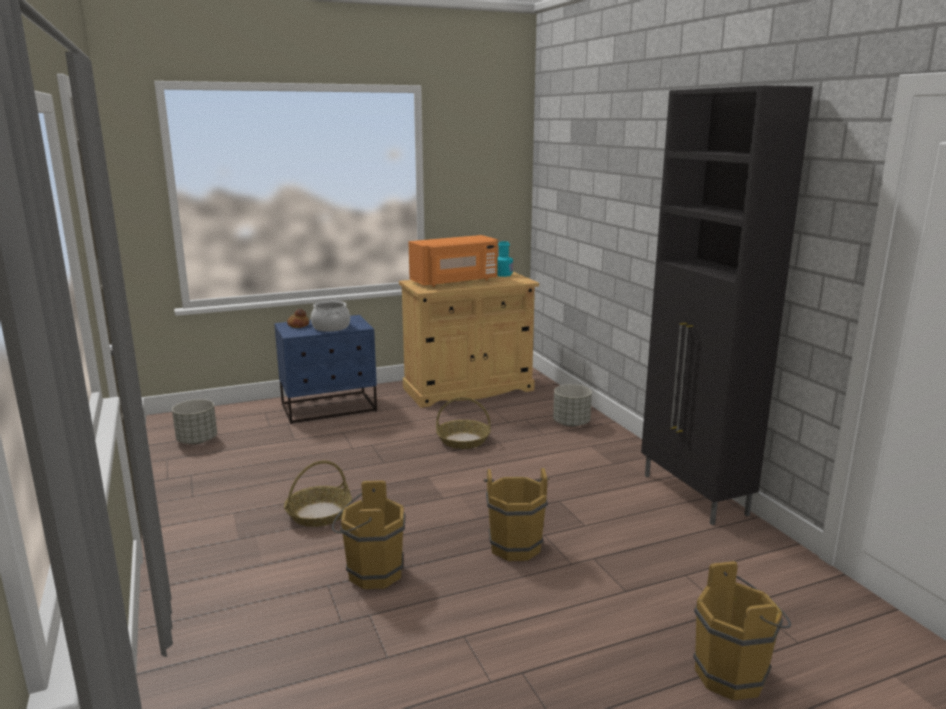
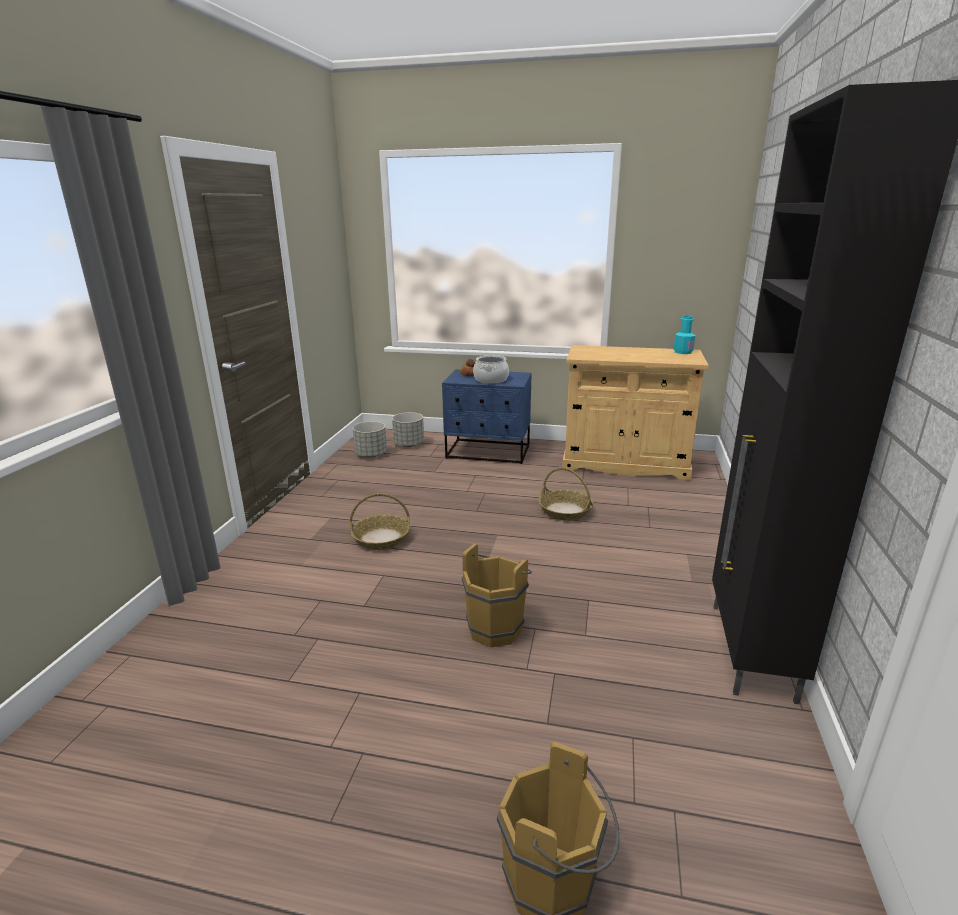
camera: 35 degrees right, 5 degrees up
brown bucket [332,480,405,589] -> none
orange microwave [409,235,498,287] -> none
grey planter [553,384,592,427] -> grey planter moved to [392,412,424,447]

